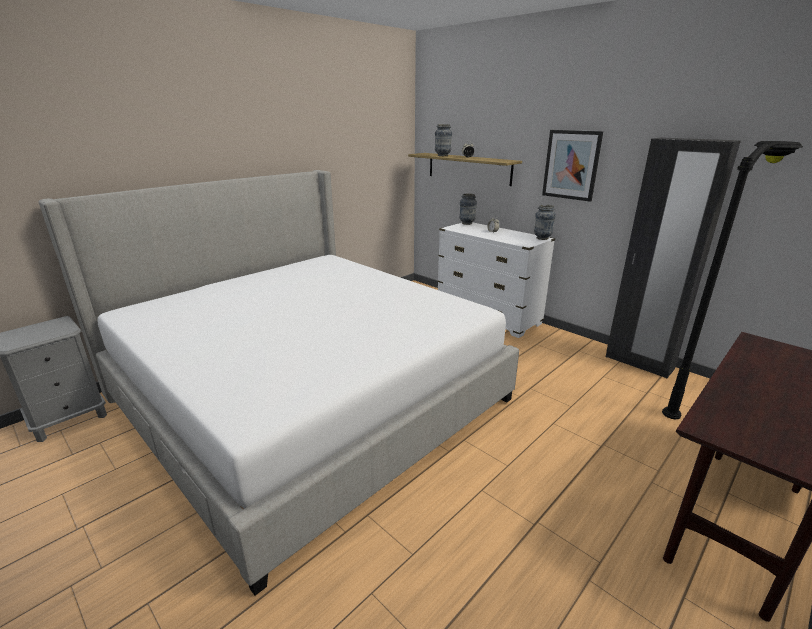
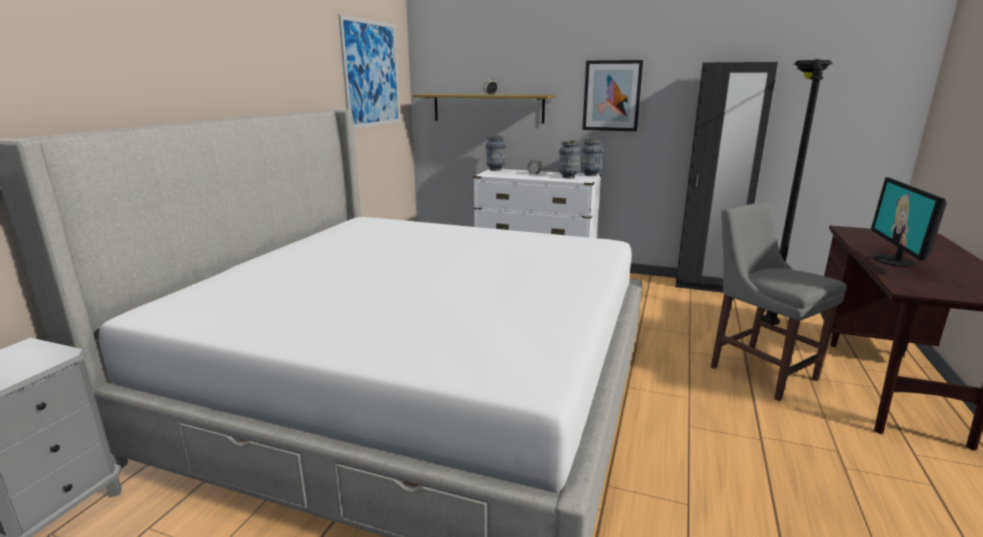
camera: 25 degrees left, 5 degrees down
vase [435,124,452,156] -> vase moved to [559,140,581,178]
none -> picture [339,15,400,129]
none -> grey chair [711,201,847,401]
none -> monitor [871,177,947,267]

